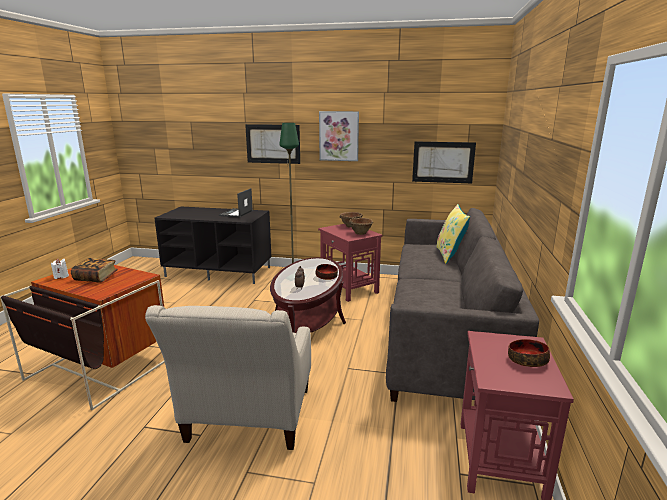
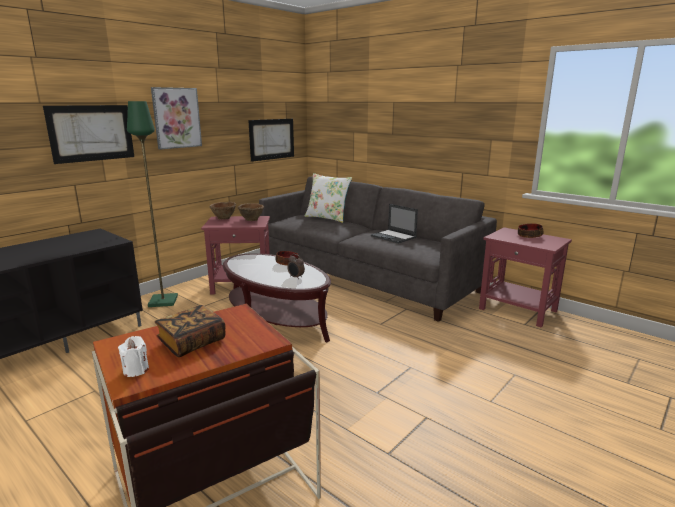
camera: 60 degrees left, 0 degrees up
beige armchair [145,305,311,450] -> none
laptop [219,188,253,218] -> laptop moved to [371,204,418,244]
yellow pillow [436,204,470,264] -> white pillow [305,173,352,223]

